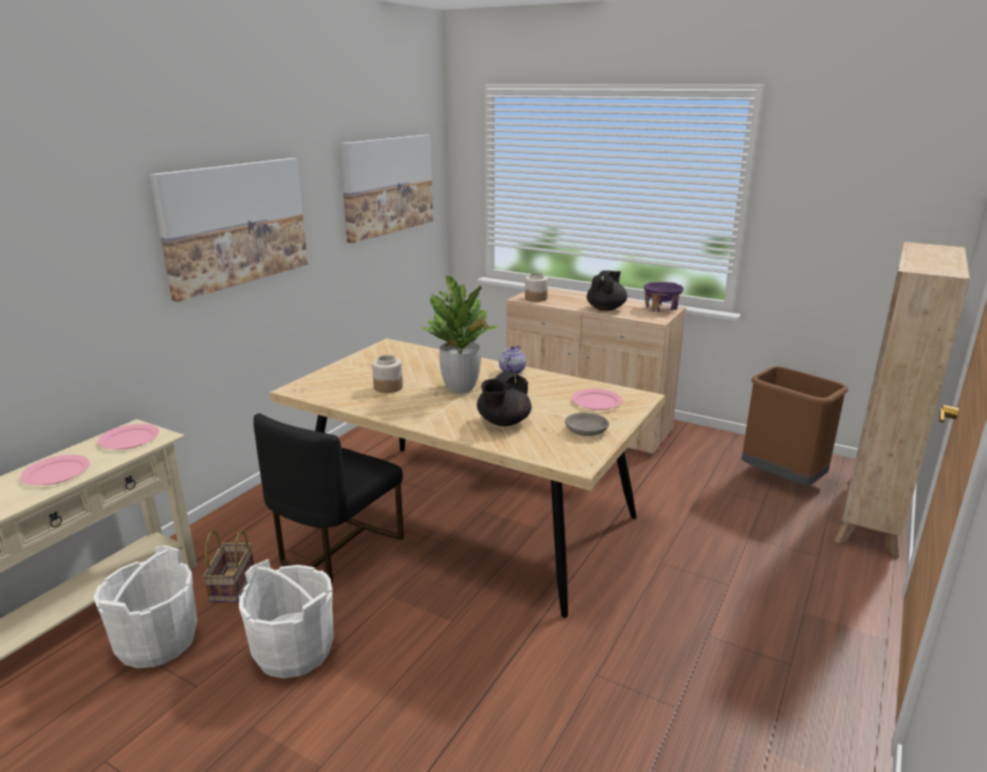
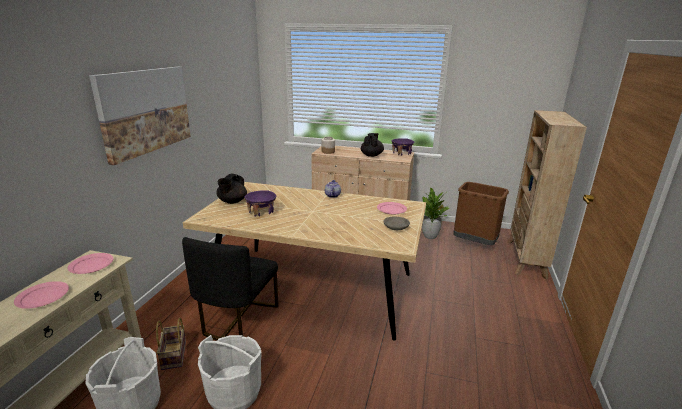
camera: 15 degrees left, 0 degrees up
picture [339,134,433,243] -> none
jar [372,355,403,393] -> purple bowl [245,190,276,217]
potted plant [420,276,499,393] -> potted plant moved to [422,188,449,239]
black teapot [477,371,532,426] -> black teapot moved to [216,174,247,204]

